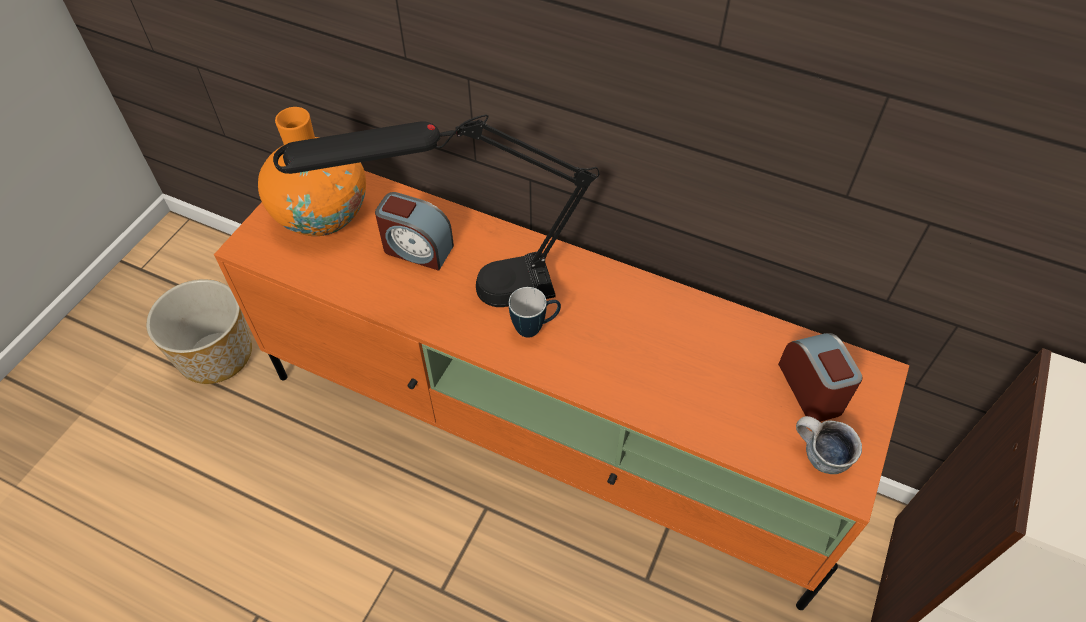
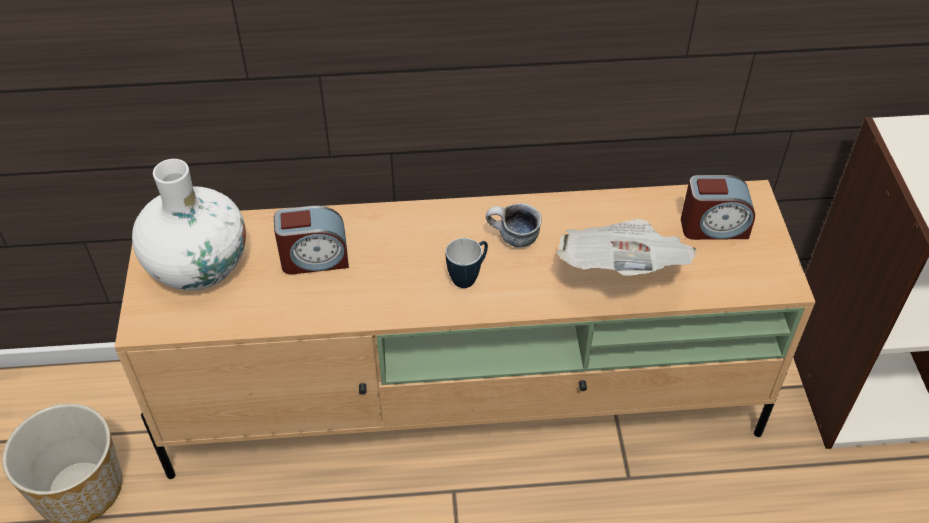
camera: 30 degrees left, 5 degrees down
orange tv stand [214,171,909,610] -> beige tv stand [115,180,815,479]
orange vase [258,107,366,236] -> white vase [132,159,246,291]
black table lamp [273,114,599,307] -> none
alarm clock [778,333,862,422] -> alarm clock turned 135 degrees clockwise [681,175,755,240]
mug [796,416,862,474] -> mug moved to [486,203,542,247]
none -> newspaper [557,219,697,276]

